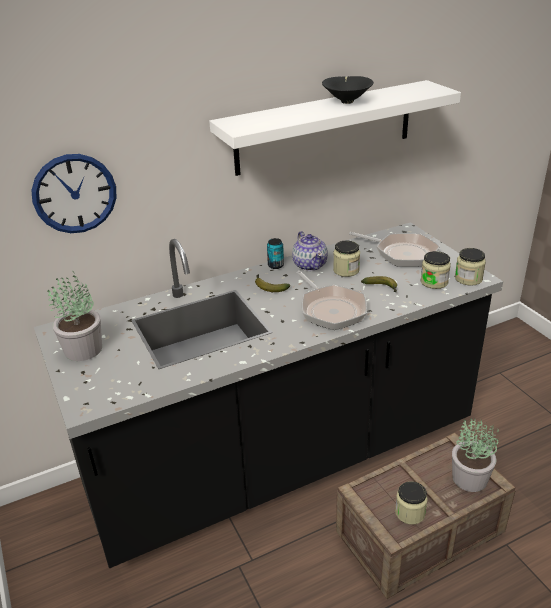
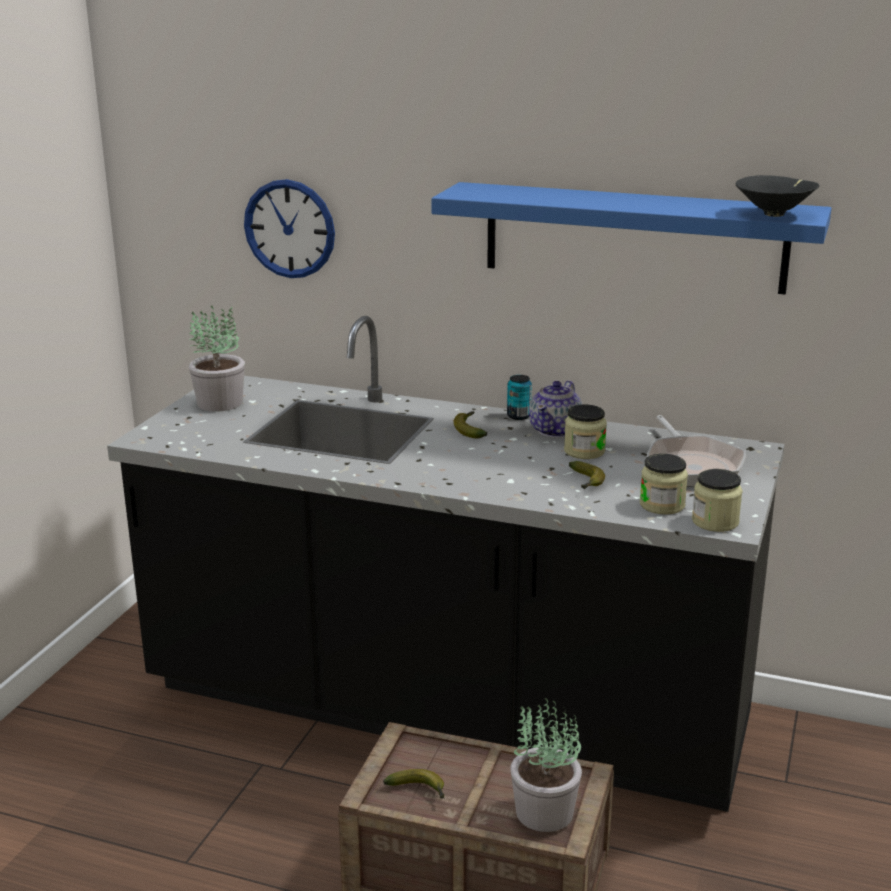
camera: 45 degrees right, 10 degrees down
white shelf [209,80,461,176] -> blue shelf [431,182,832,295]
frying pan [297,271,367,330] -> none
black bowl [322,76,374,104] -> black bowl moved to [736,175,819,217]
jar [395,481,428,525] -> banana [383,769,445,799]

